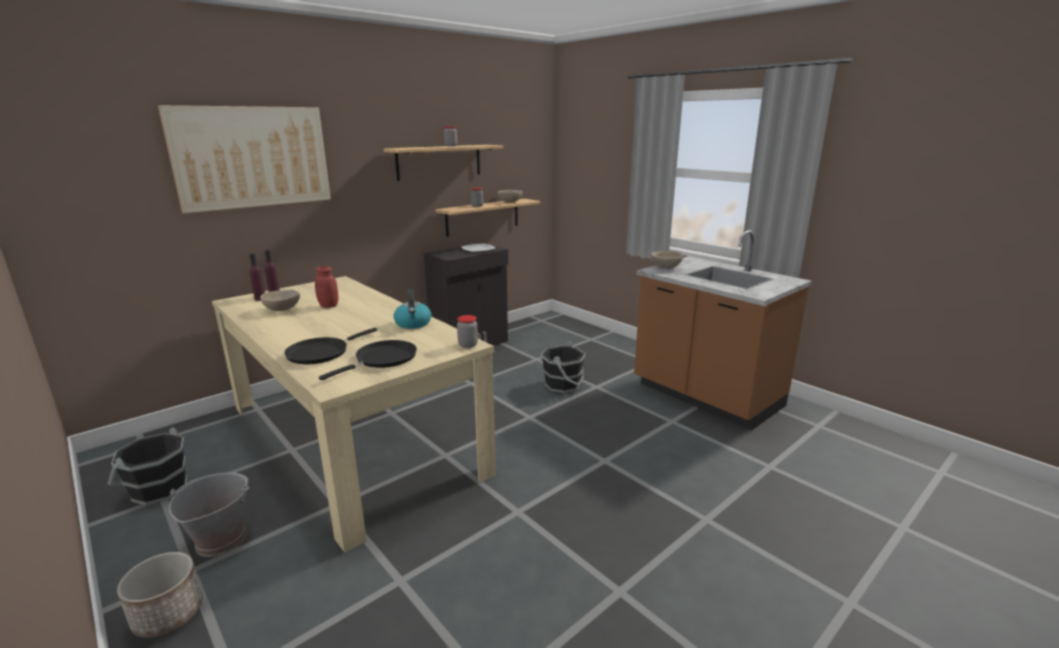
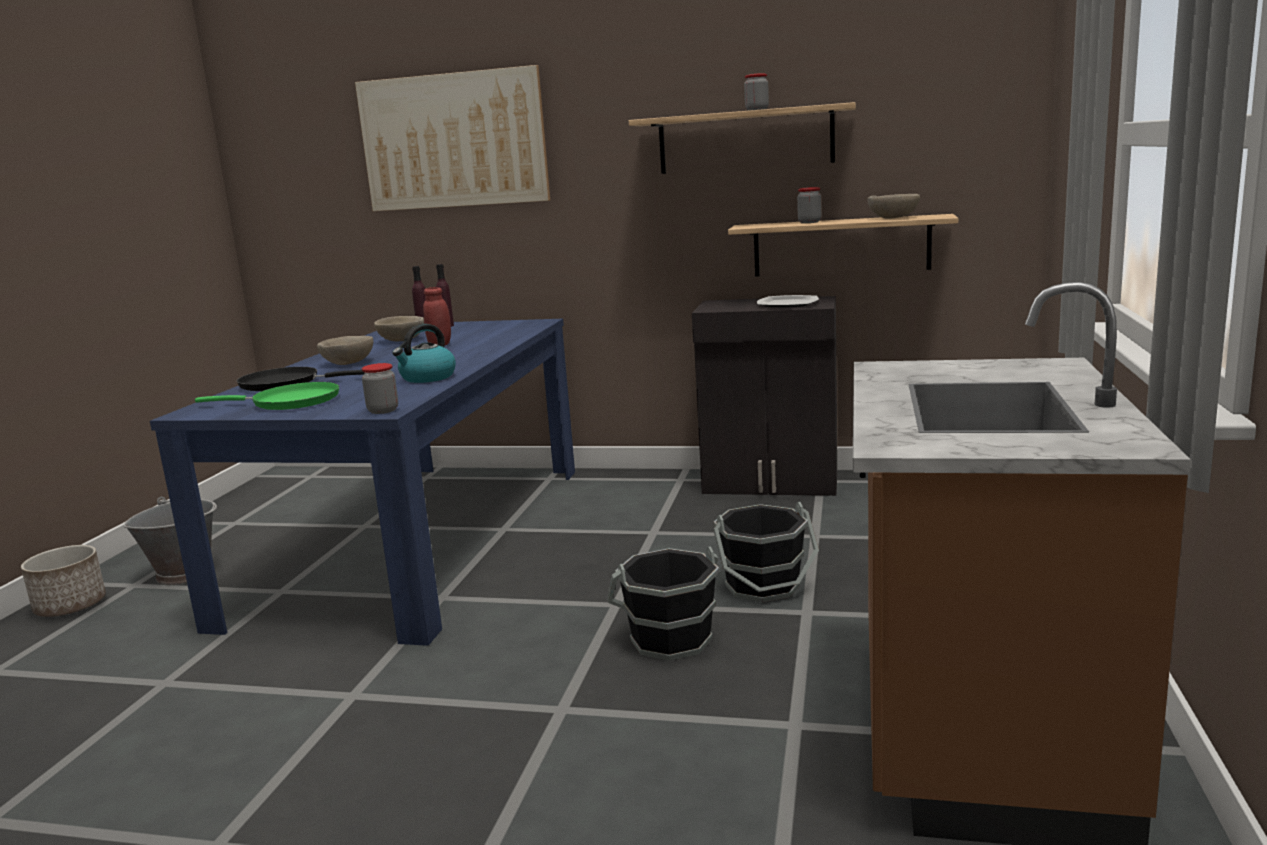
camera: 55 degrees right, 5 degrees down
black bucket [108,427,187,506] -> black bucket moved to [607,546,719,661]
beige dining table [212,276,496,553] -> blue dining table [150,319,575,646]
black frying pan [319,340,417,380] -> green frying pan [195,382,339,410]
beige bowl [651,251,683,269] -> beige bowl moved to [317,336,373,365]

